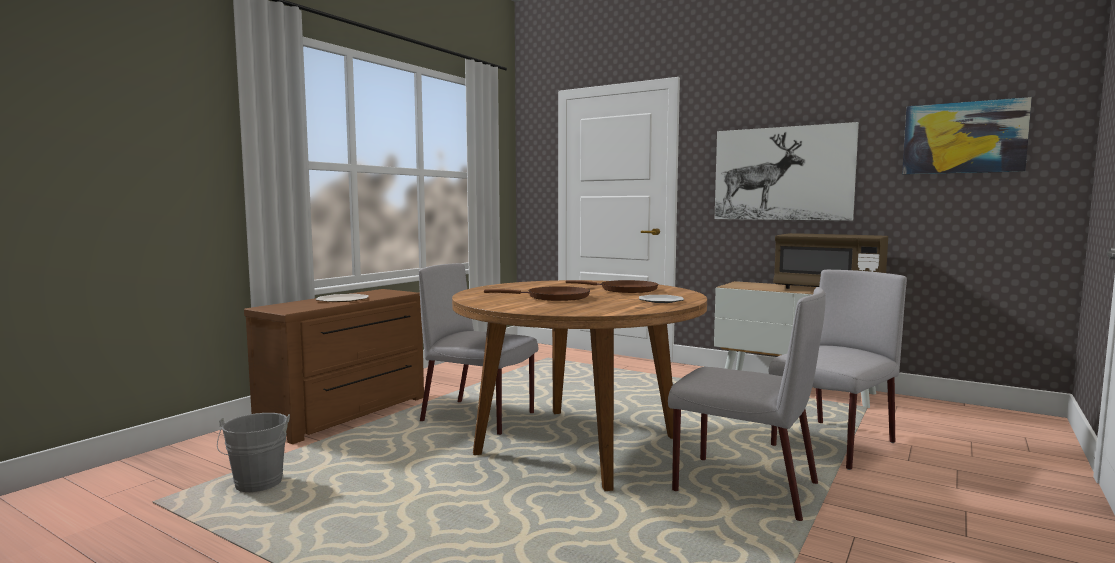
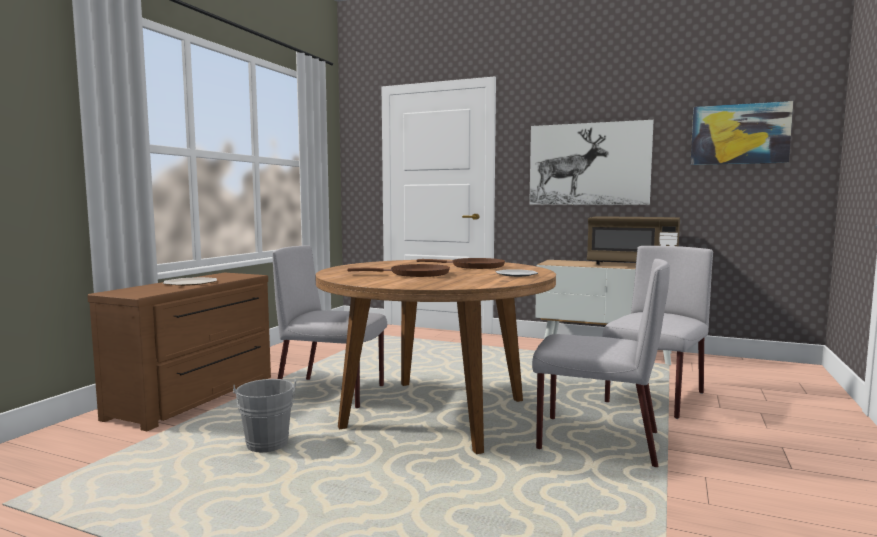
camera: 10 degrees left, 0 degrees up
grey bucket [217,413,290,492] -> grey bucket moved to [233,379,297,453]

